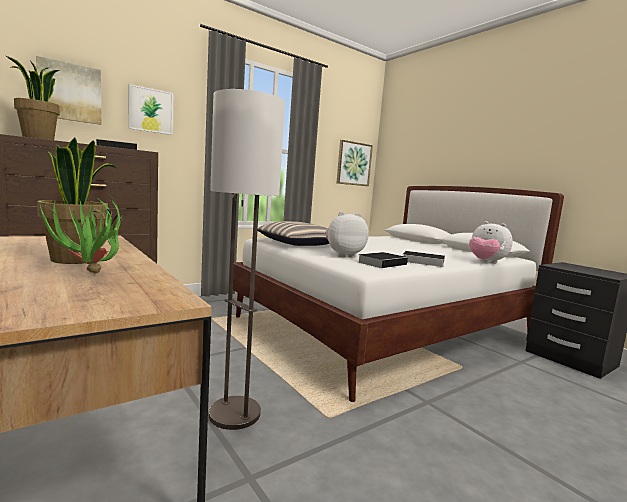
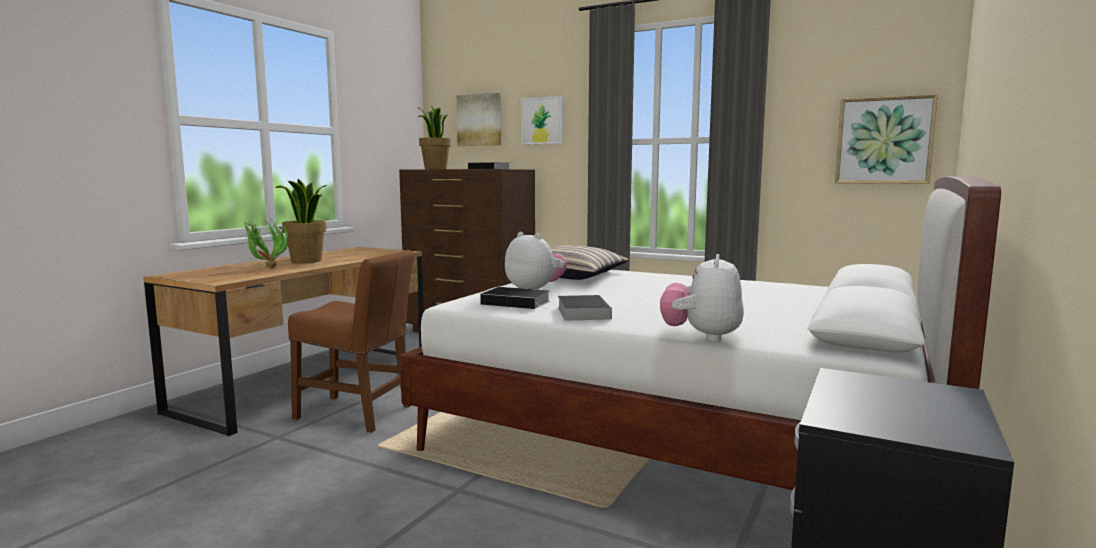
camera: 65 degrees right, 0 degrees up
floor lamp [209,89,285,430] -> brown chair [288,250,414,432]

